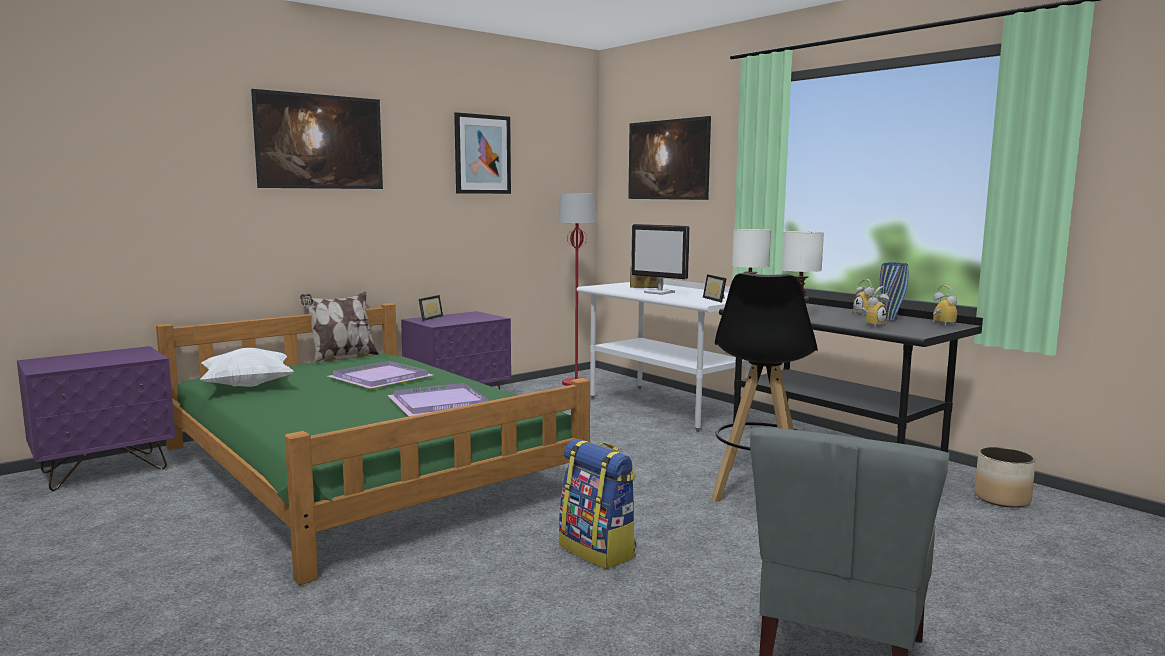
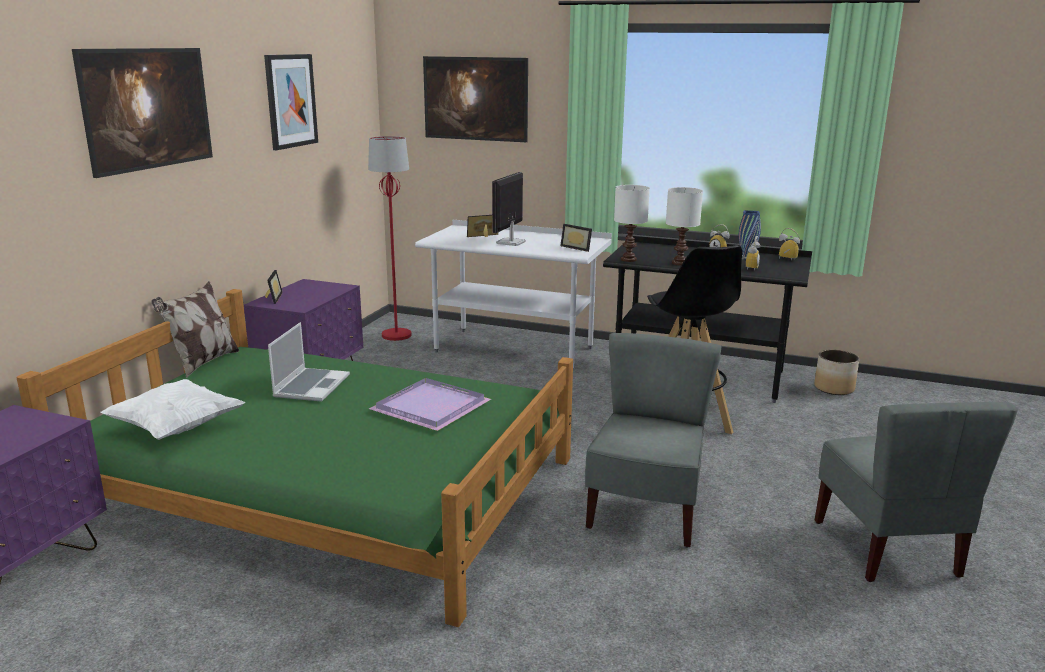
camera: 30 degrees left, 10 degrees up
purple tray [328,361,432,390] -> laptop [268,322,350,402]
backpack [559,439,636,569] -> grey chair [585,333,722,548]
monitor [631,224,690,295] -> monitor turned 105 degrees clockwise [492,172,526,246]

